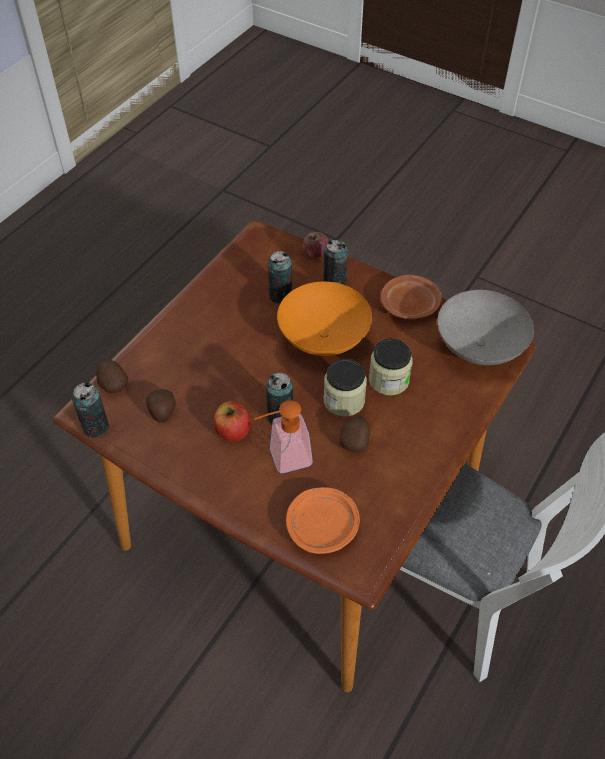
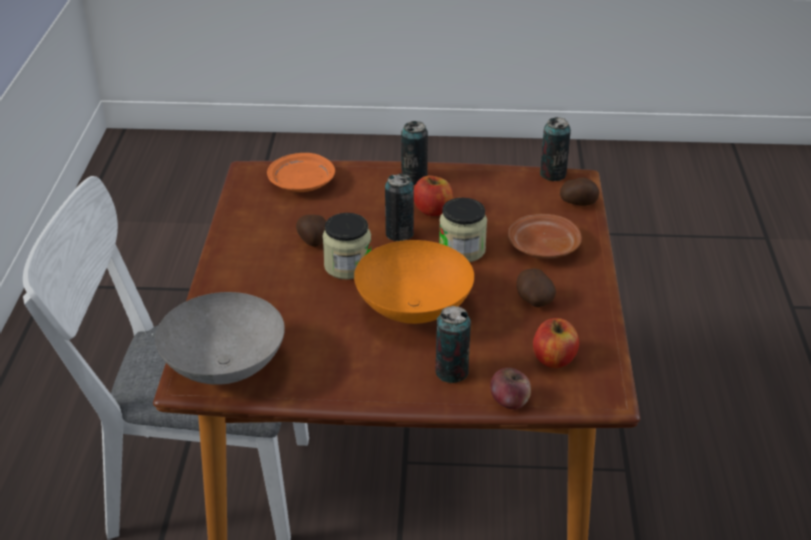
camera: 150 degrees right, 15 degrees down
potato [146,389,176,423] -> potato moved to [517,268,556,307]
soap dispenser [254,400,313,473] -> none
can [268,251,292,304] -> can moved to [401,121,428,185]
jar [369,338,413,395] -> jar moved to [439,198,487,262]
brown plate [381,275,442,319] -> brown plate moved to [508,214,582,259]
none -> apple [533,318,579,368]

